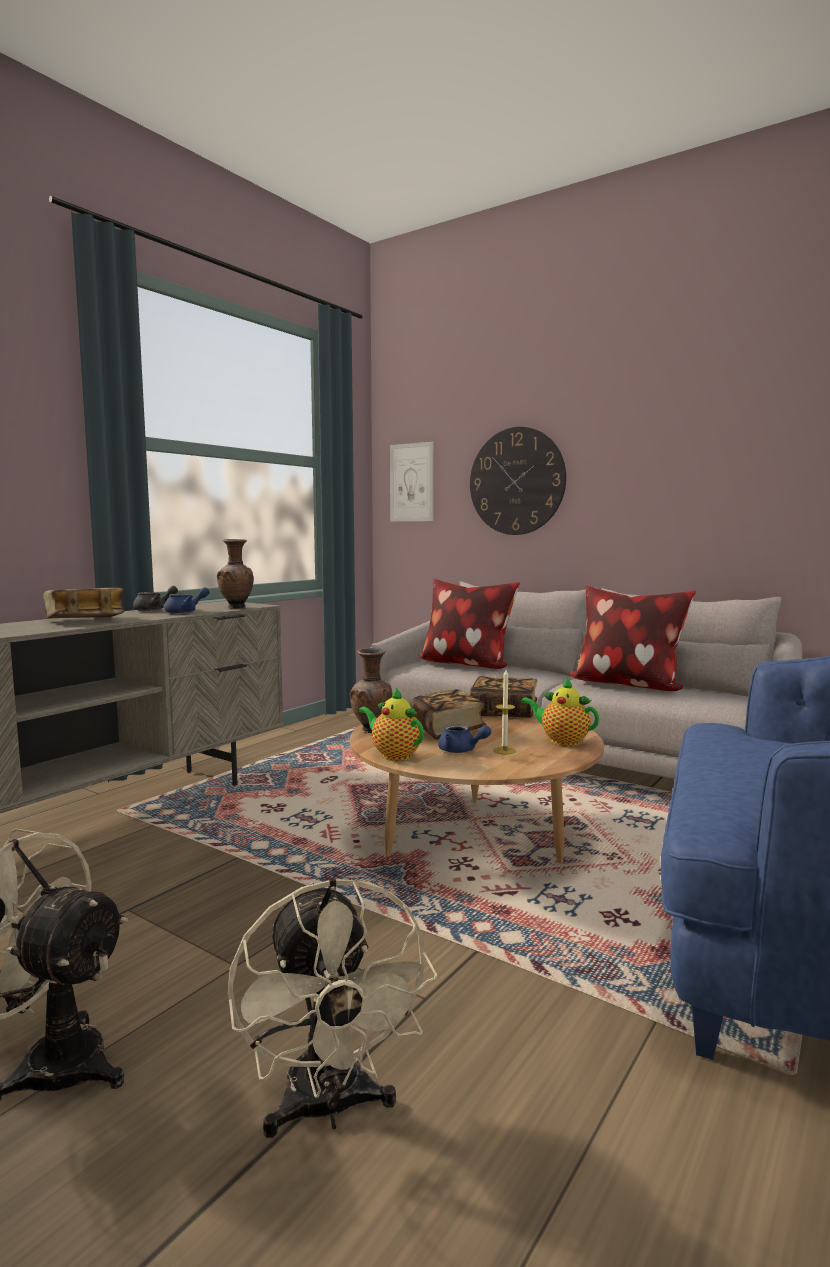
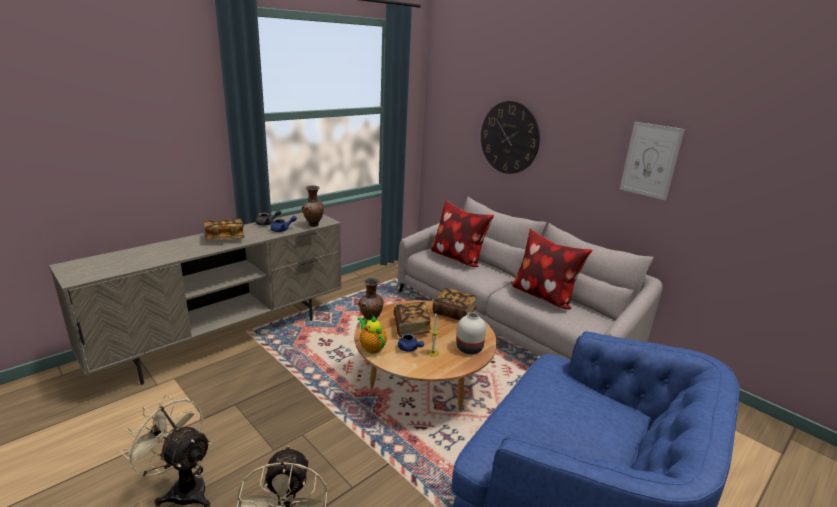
camera: 10 degrees right, 15 degrees up
picture [390,442,434,521] -> picture moved to [620,122,685,200]
teapot [521,678,599,746] -> white vase [456,312,486,354]

